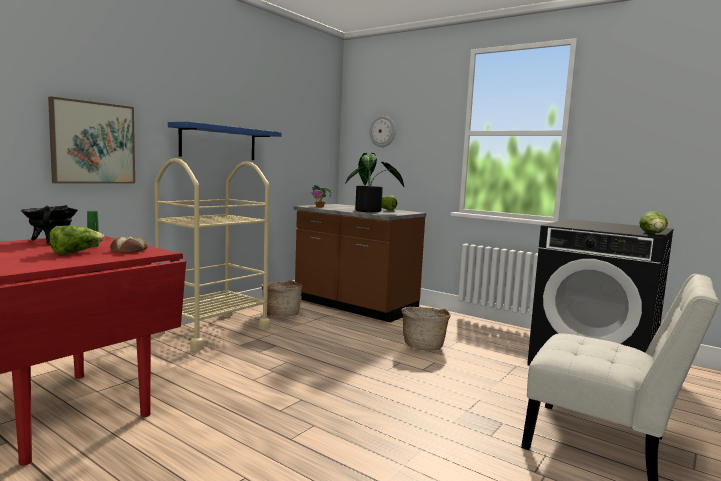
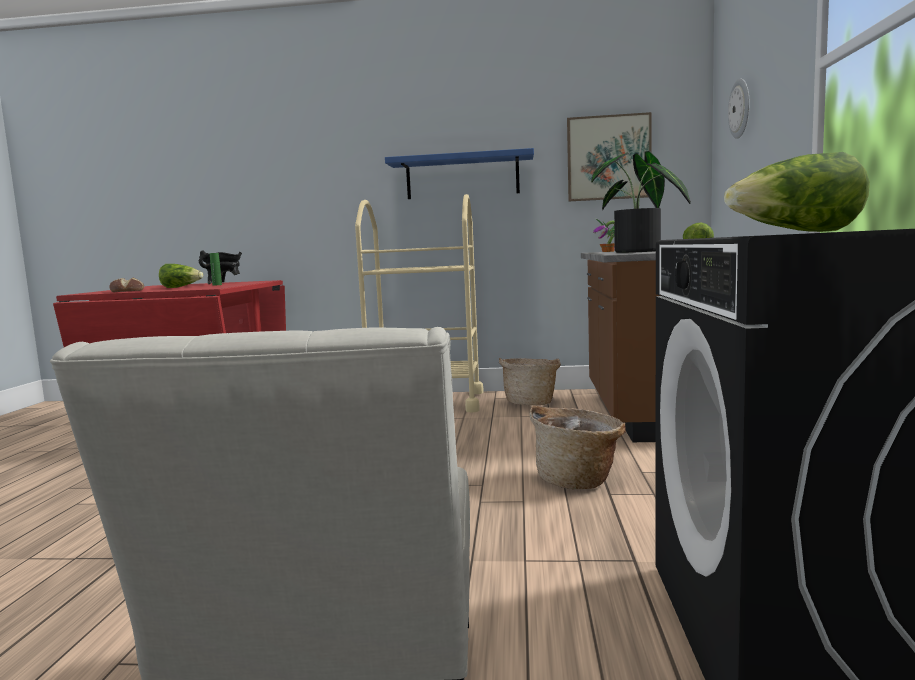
camera: 60 degrees right, 0 degrees up
picture [48,96,135,184] -> picture moved to [567,112,652,201]
bread [110,236,148,253] -> bread moved to [109,278,144,292]

